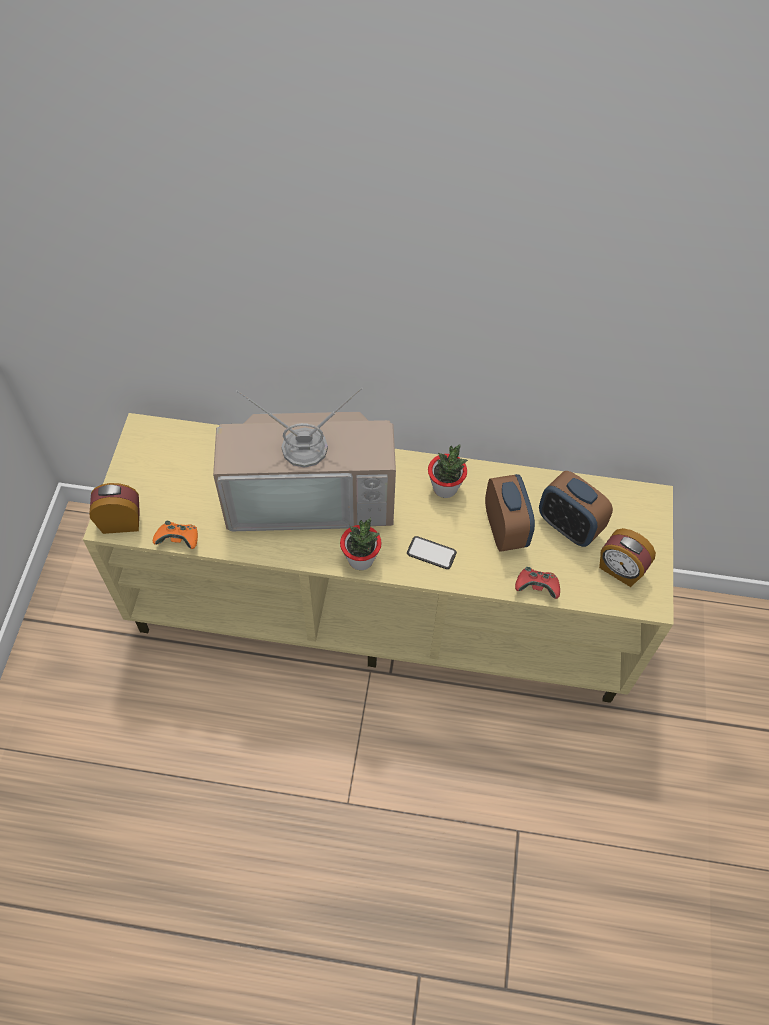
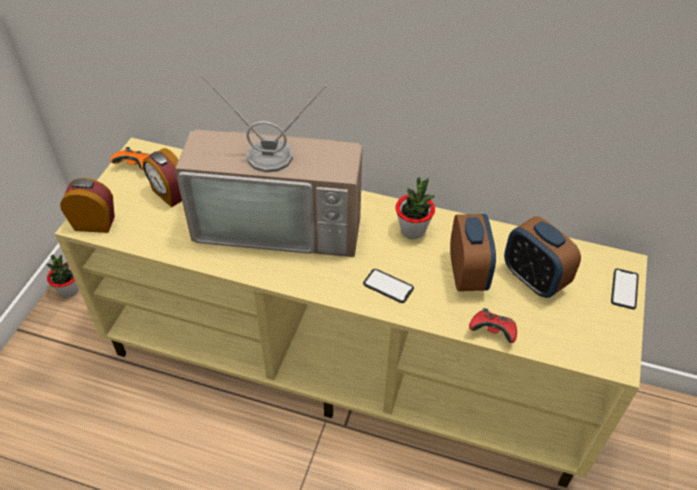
camera: 10 degrees right, 10 degrees down
orange game controller [153,521,198,549] -> orange game controller moved to [110,147,150,170]
potted plant [340,518,382,570] -> potted plant moved to [46,254,79,298]
alarm clock [599,528,656,587] -> alarm clock moved to [143,148,182,207]
none -> phone [611,268,639,309]

